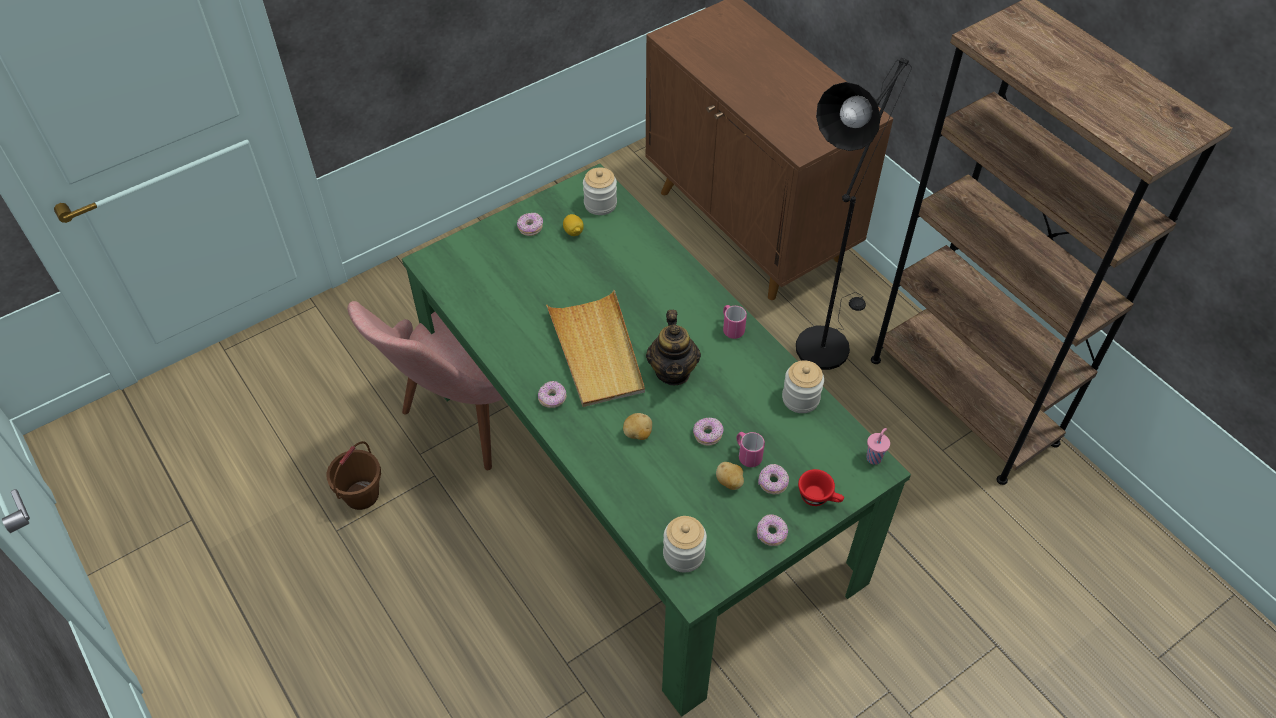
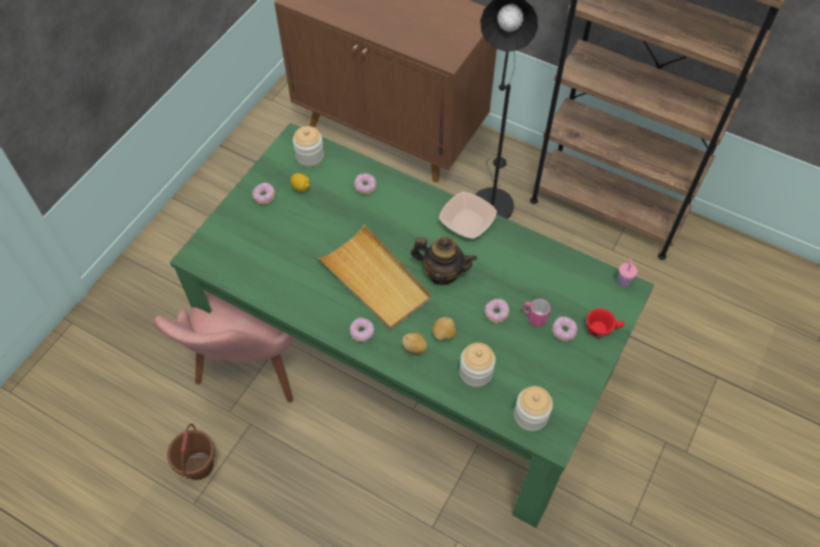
camera: 25 degrees left, 5 degrees up
teapot [646,310,701,386] -> teapot turned 45 degrees counterclockwise [411,236,477,285]
potato [716,462,744,490] -> potato moved to [402,333,427,354]
pink mug [723,305,747,339] -> bowl [439,192,497,239]
donut [757,514,788,546] -> donut moved to [354,174,377,194]
jar [782,360,824,413] -> jar moved to [459,343,496,387]

